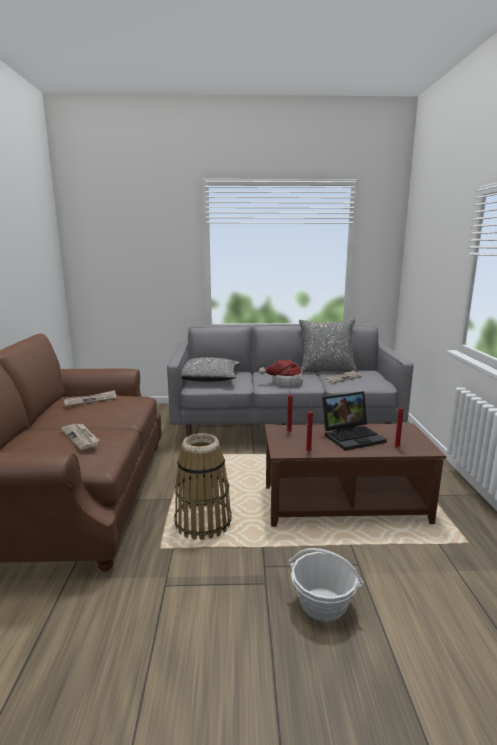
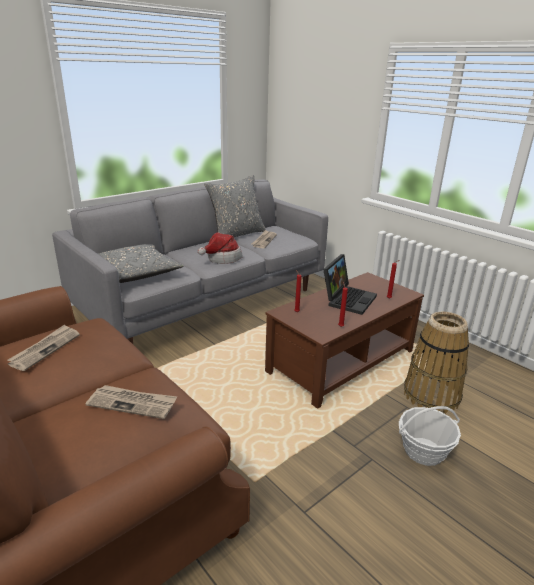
camera: 40 degrees left, 10 degrees up
basket [174,433,232,540] -> basket moved to [404,312,469,414]

